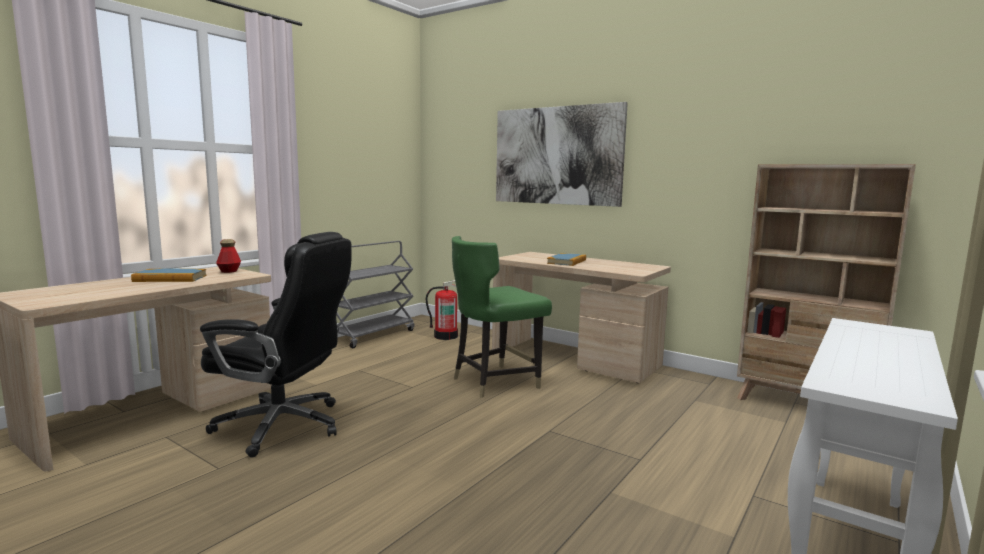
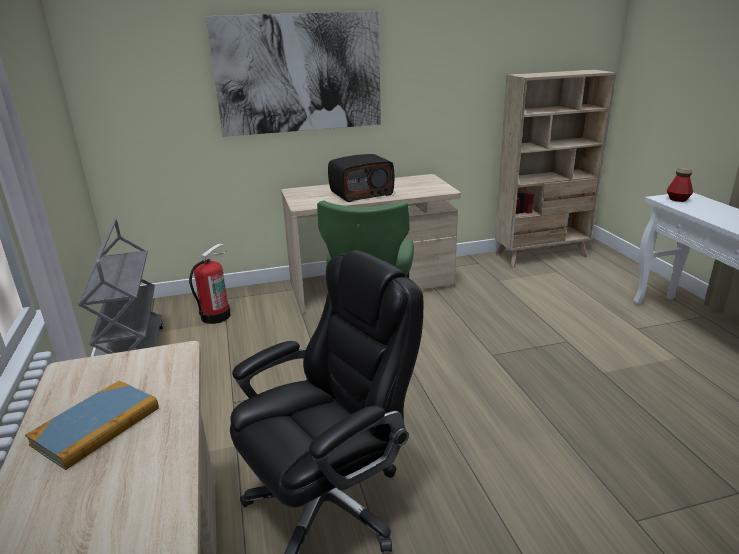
camera: 50 degrees left, 15 degrees up
bottle [216,239,241,273] -> bottle moved to [667,168,693,202]
book [547,253,586,266] -> radio [328,154,394,202]

